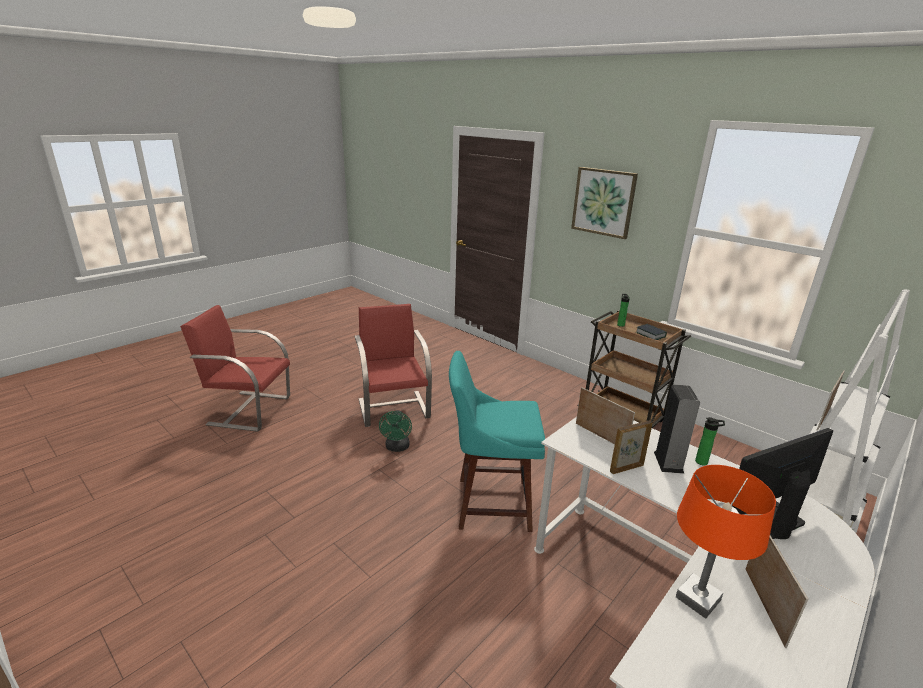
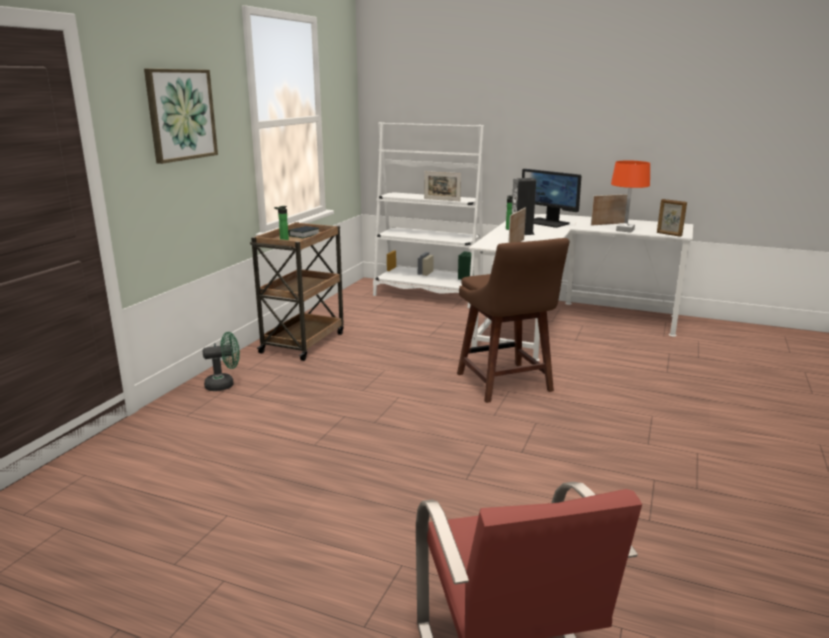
camera: 110 degrees left, 5 degrees down
red chair [354,304,432,427] -> none
green fan [379,410,412,452] -> green fan moved to [202,332,240,391]
turquoise stool [449,351,545,532] -> brown stool [457,238,569,403]
picture frame [610,421,652,474] -> picture frame moved to [657,199,687,237]

